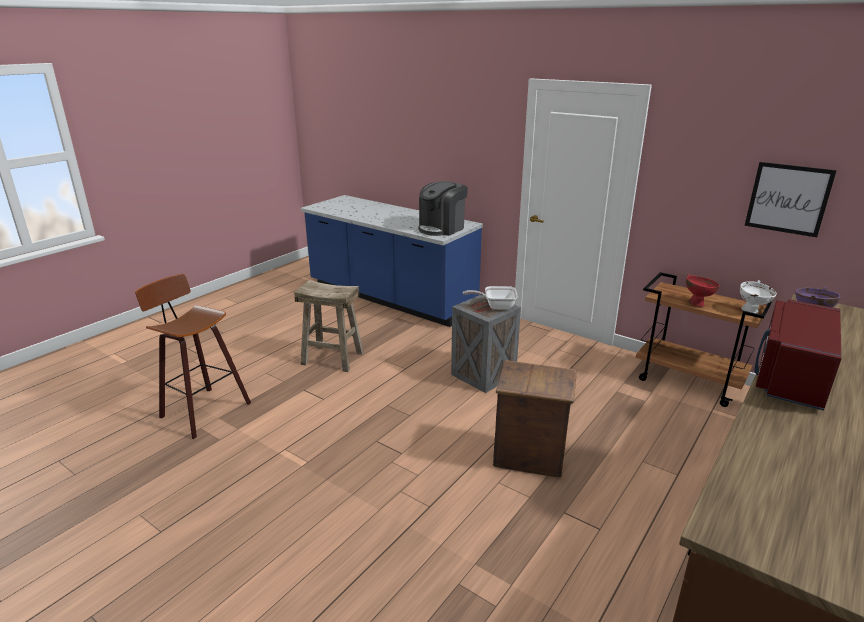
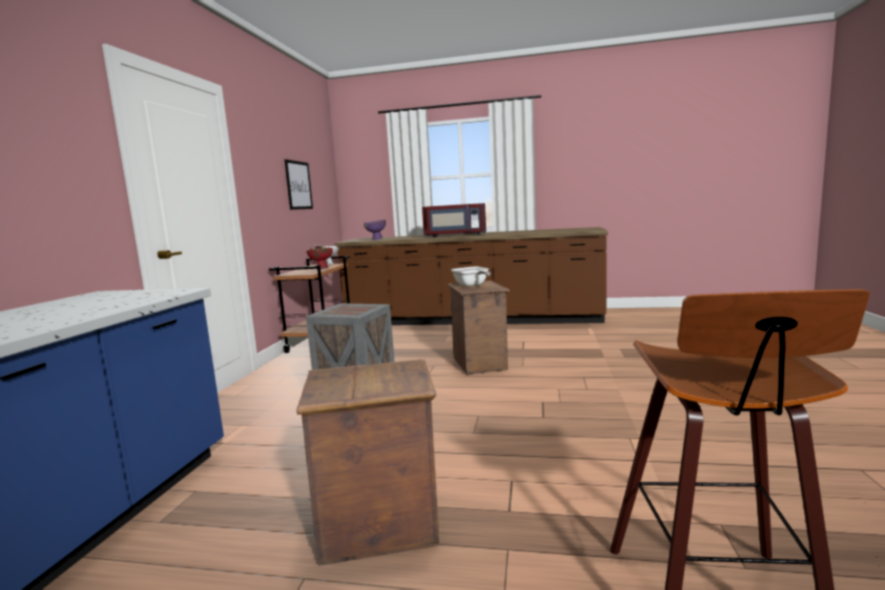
camera: 115 degrees left, 15 degrees down
beige stool [294,280,364,372] -> crate [296,359,439,565]
coffee machine [418,181,468,236] -> none
frying pan [463,286,518,310] -> frying pan moved to [451,266,491,286]

